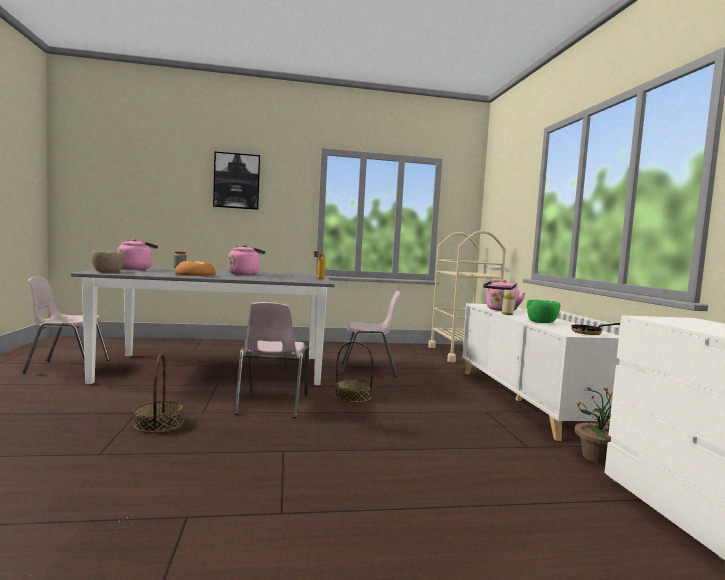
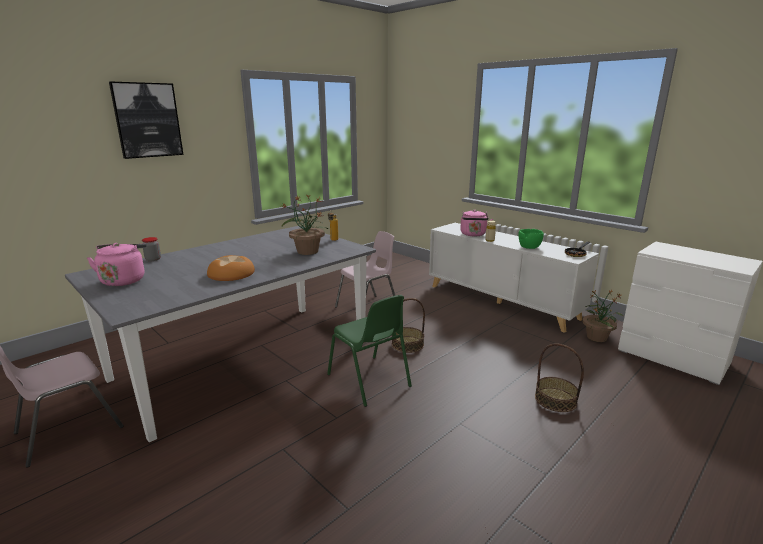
camera: 35 degrees left, 15 degrees up
brown bowl [91,251,125,272] -> none
basket [134,354,184,433] -> basket moved to [535,344,584,412]
pink kettle [228,245,266,275] -> none
pink chair [234,302,308,418] -> green chair [327,295,412,407]
beige cart [428,230,506,362] -> none
none -> potted plant [282,194,328,255]

